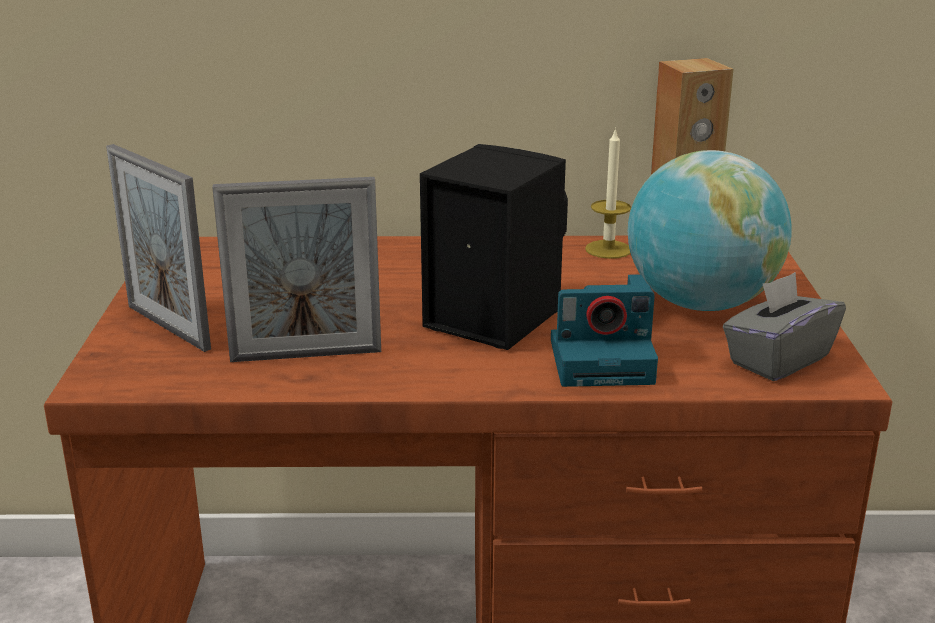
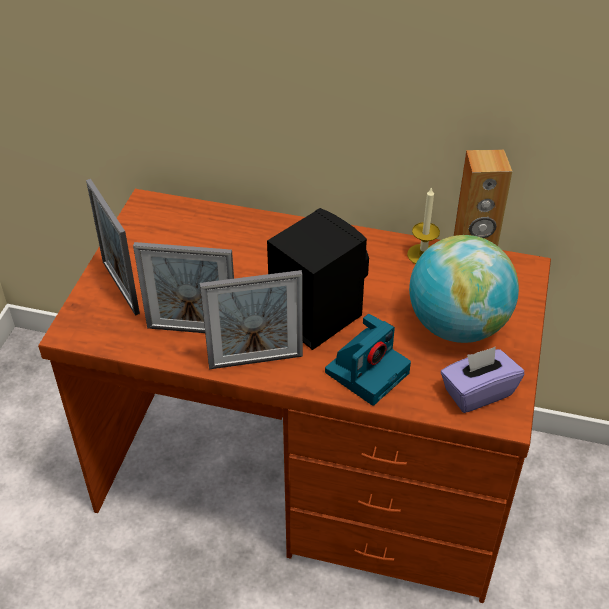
camera: 15 degrees right, 20 degrees up
camera [551,274,658,387] -> camera turned 60 degrees counterclockwise [325,314,411,406]
grey tissue box [723,272,846,381] -> purple tissue box [441,347,524,413]
none -> picture frame [200,270,303,370]

